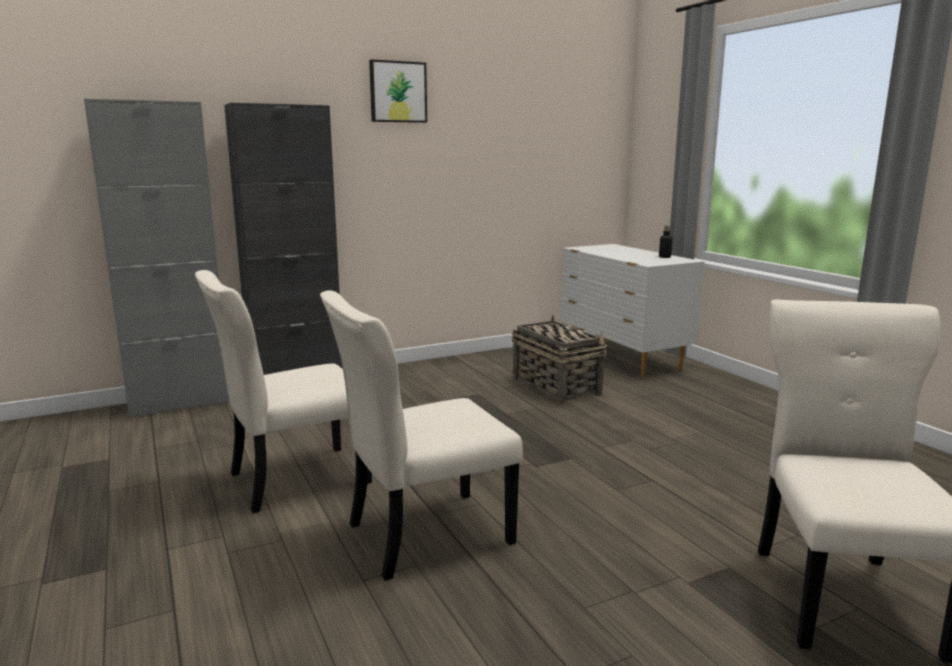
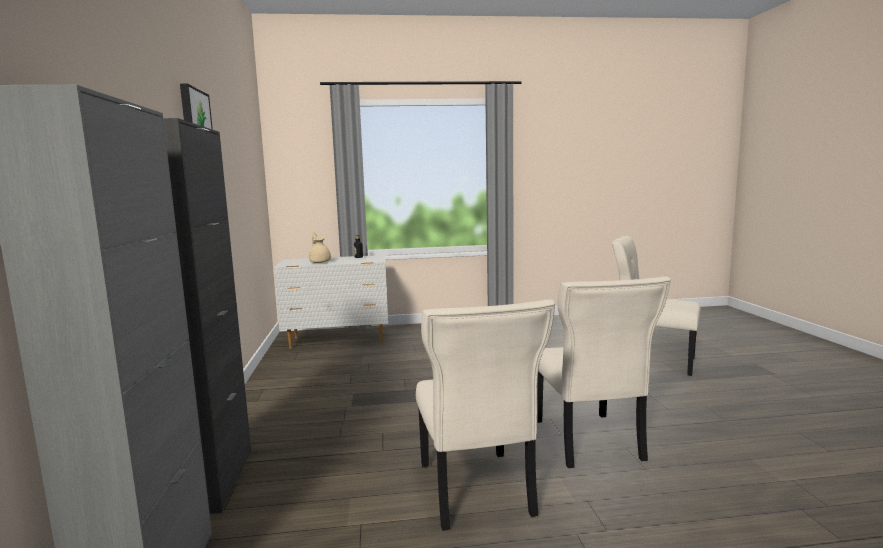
camera: 70 degrees left, 5 degrees down
basket [512,315,608,405] -> none
none -> beige teapot [309,232,331,263]

